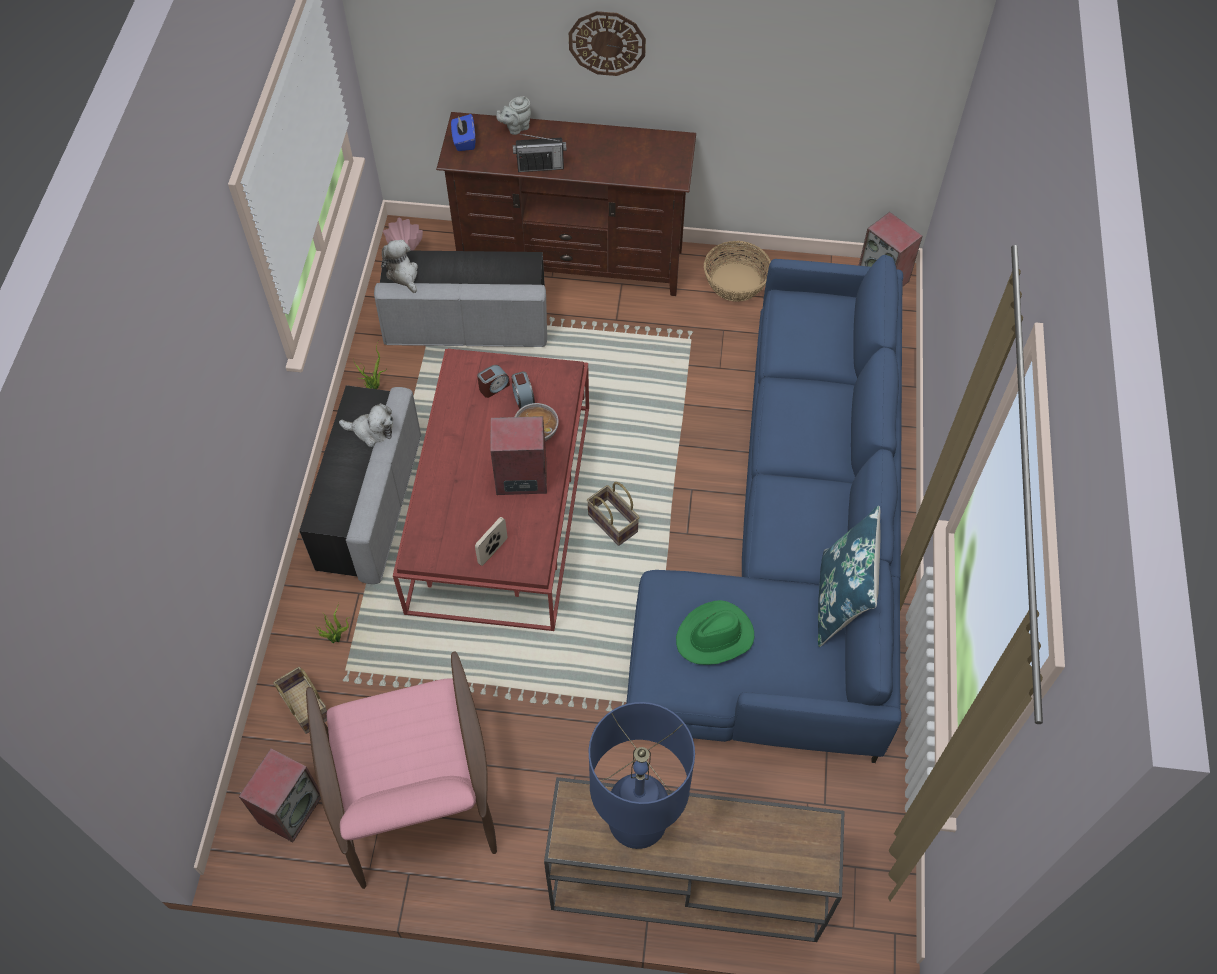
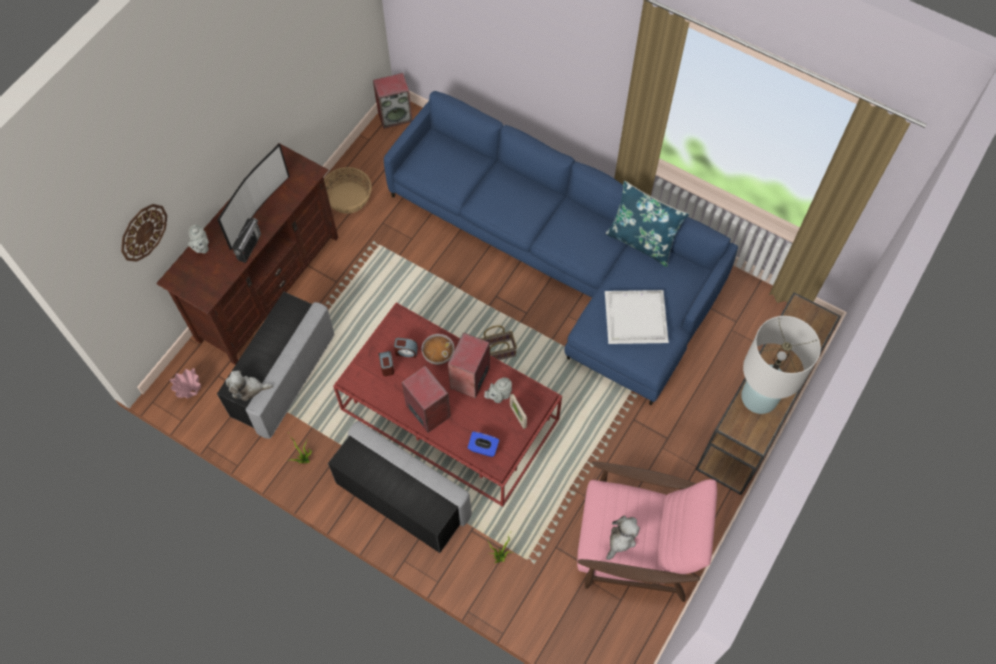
camera: 65 degrees left, 5 degrees up
speaker [239,748,321,842] -> speaker moved to [402,366,451,433]
basket [273,667,327,734] -> none
plush toy [339,403,393,447] -> plush toy moved to [606,515,640,560]
blue tissue box [451,114,475,151] -> blue tissue box moved to [467,432,500,457]
wall clock [569,11,646,76] -> wall clock moved to [121,204,167,262]
blue table lamp [589,702,695,849] -> white table lamp [741,316,821,414]
green hat [676,600,754,665] -> white tray [605,290,669,344]
none -> television [217,144,290,250]
none -> grey teapot [484,378,512,403]

